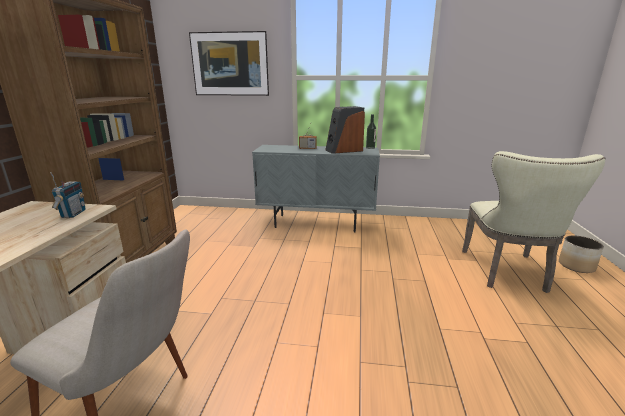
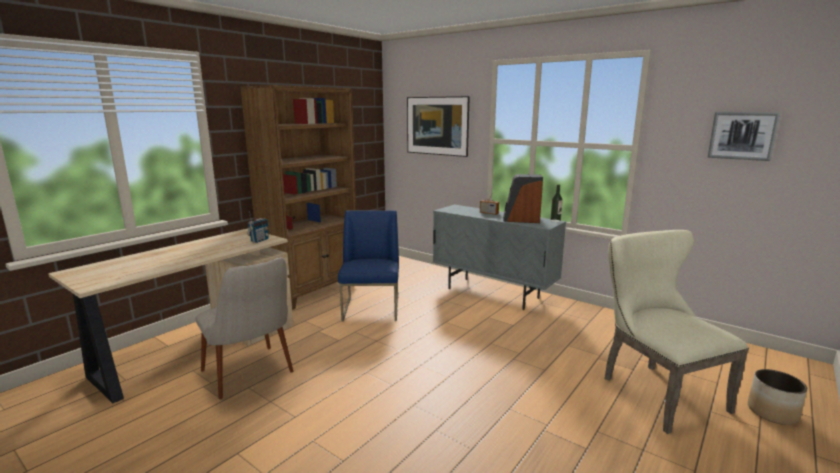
camera: 30 degrees right, 5 degrees down
beige chair [462,151,606,293] -> beige chair turned 120 degrees clockwise [605,230,749,434]
none -> blue chair [338,210,399,321]
none -> picture [708,112,780,161]

